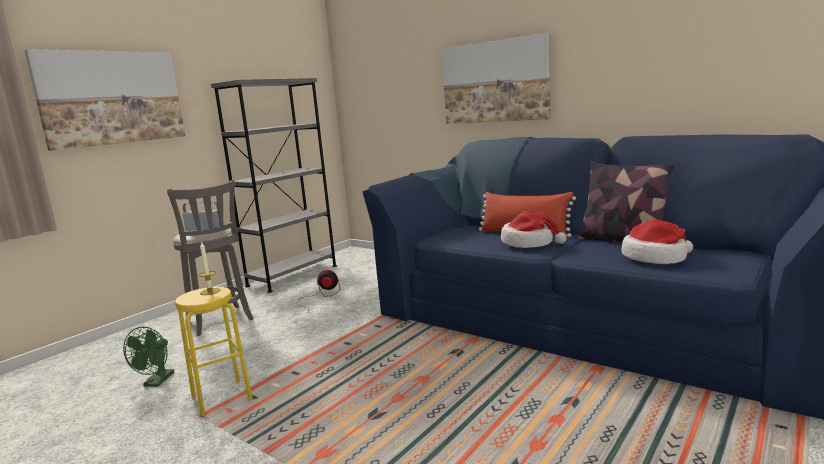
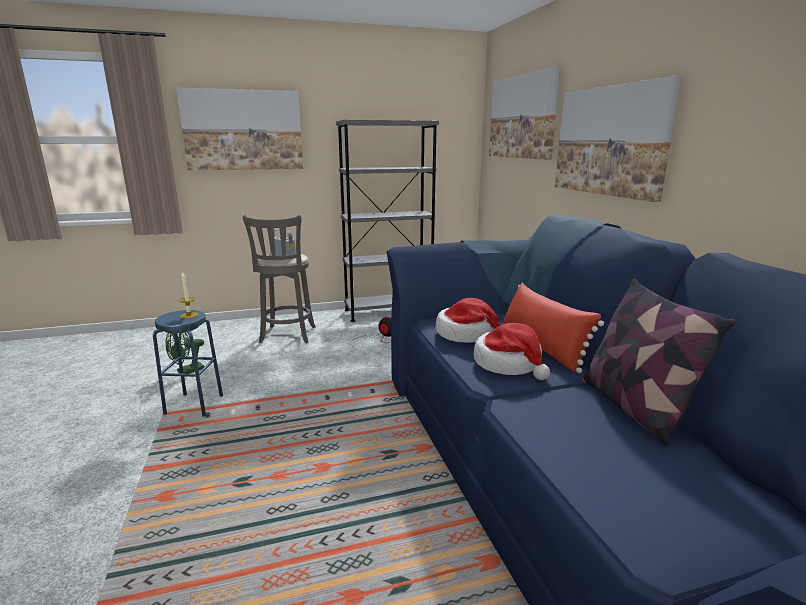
camera: 35 degrees right, 5 degrees up
yellow stool [175,287,252,416] -> blue stool [153,310,223,417]
hat [622,220,693,264] -> hat moved to [435,298,500,343]
none -> picture [489,66,560,160]

